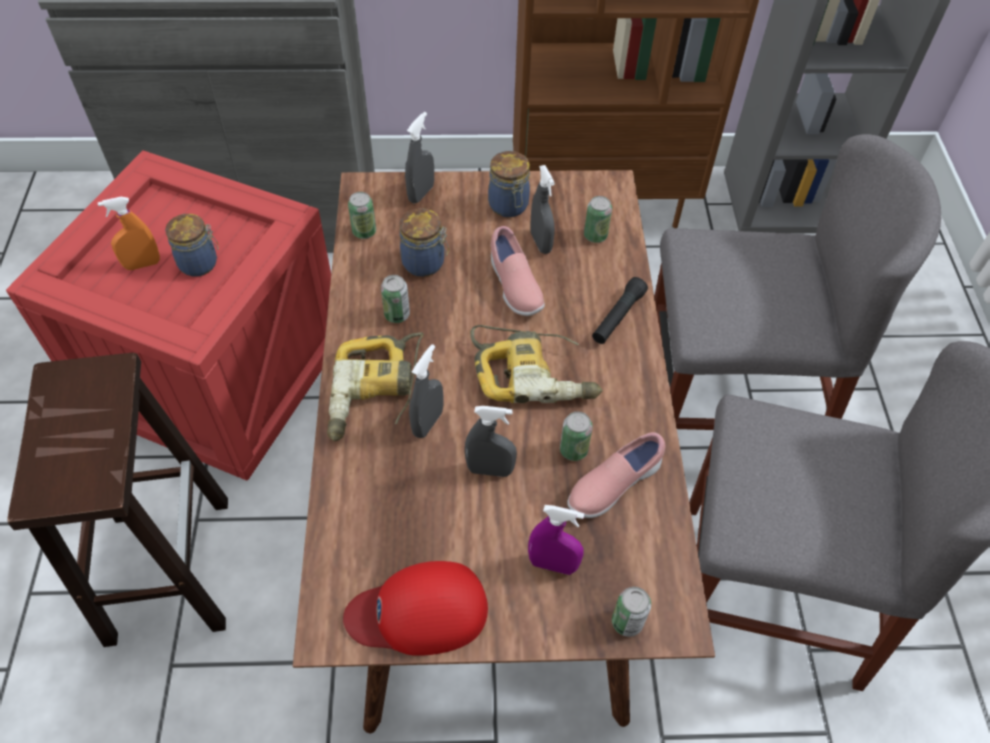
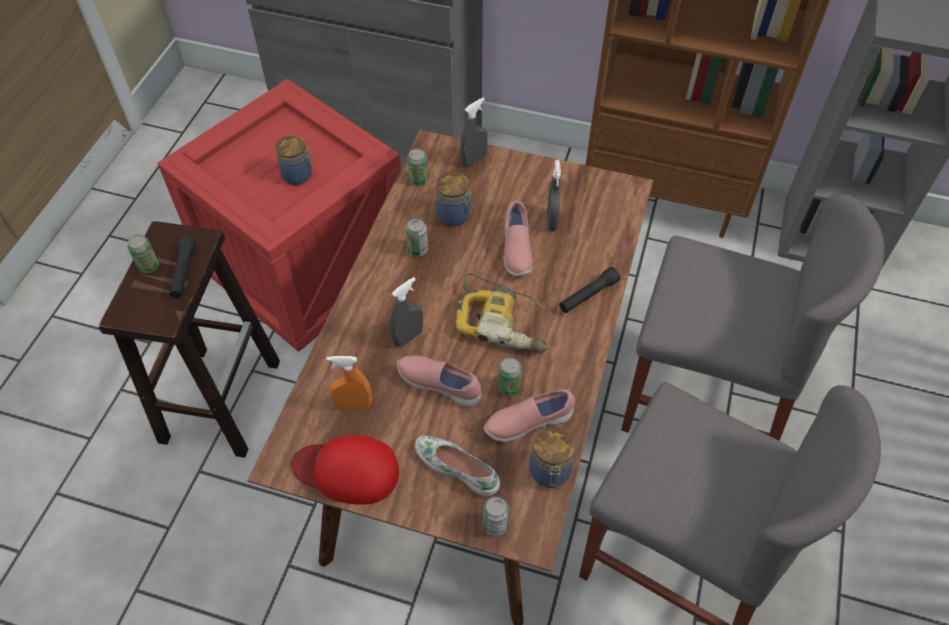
camera: 20 degrees right, 0 degrees up
orange spray bottle [97,197,160,270] -> orange spray bottle moved to [327,356,372,410]
power drill [327,332,423,441] -> none
grey spray bottle [465,406,517,477] -> pink shoe [397,355,481,407]
jar [488,151,530,217] -> jar moved to [529,427,574,488]
purple spray bottle [528,505,584,575] -> white shoe [415,436,500,496]
can [584,196,612,243] -> can moved to [128,234,159,273]
none -> black flashlight [169,236,196,298]

